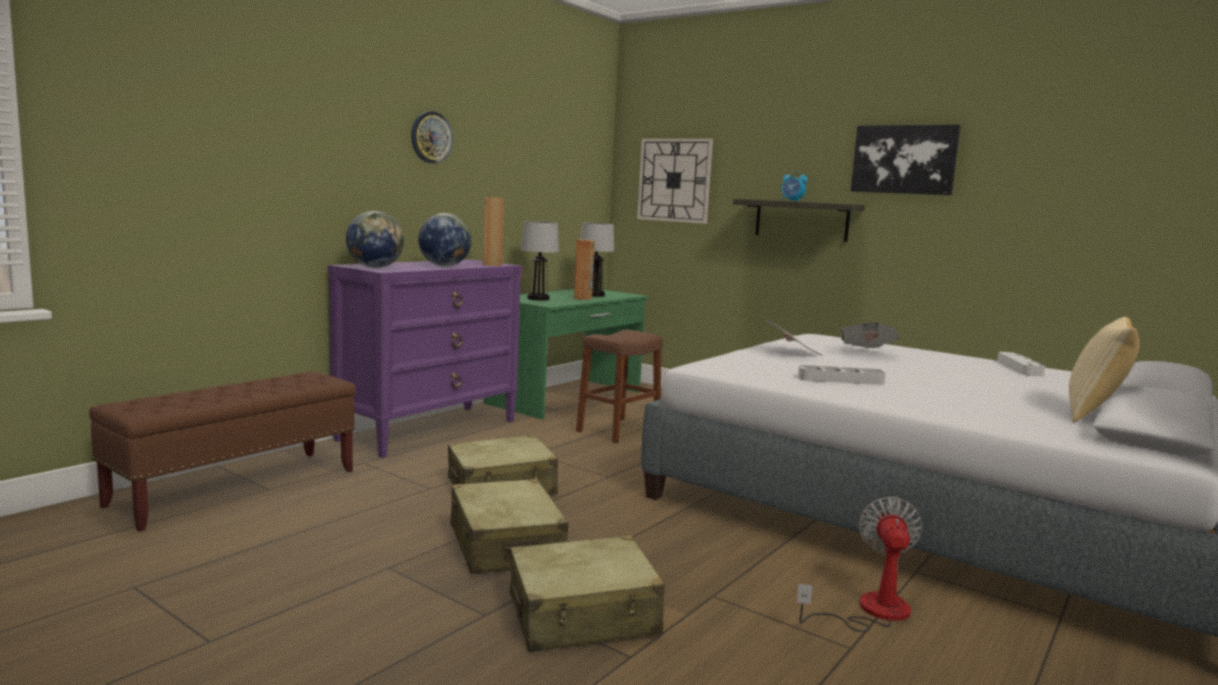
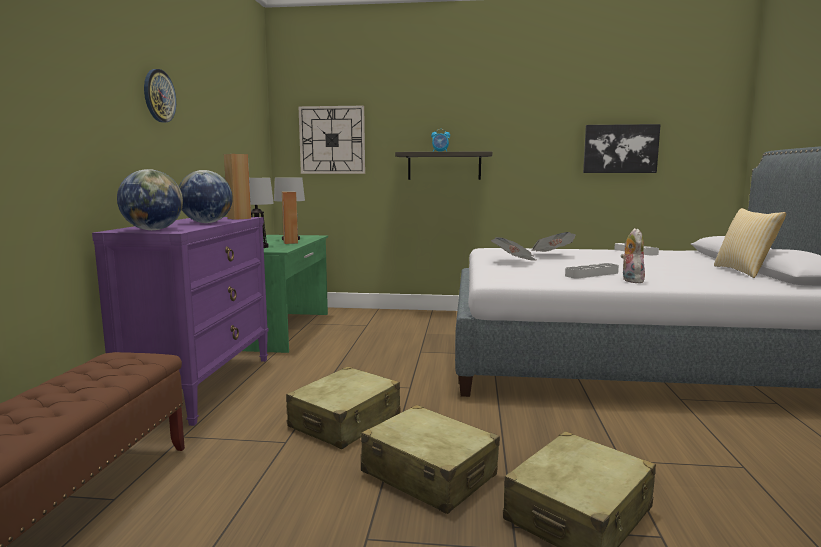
camera: 30 degrees left, 0 degrees up
brown stool [576,330,663,443] -> none
fan [797,497,923,632] -> none
picture [851,125,961,195] -> picture moved to [583,124,661,173]
none -> plush toy [621,228,645,283]

